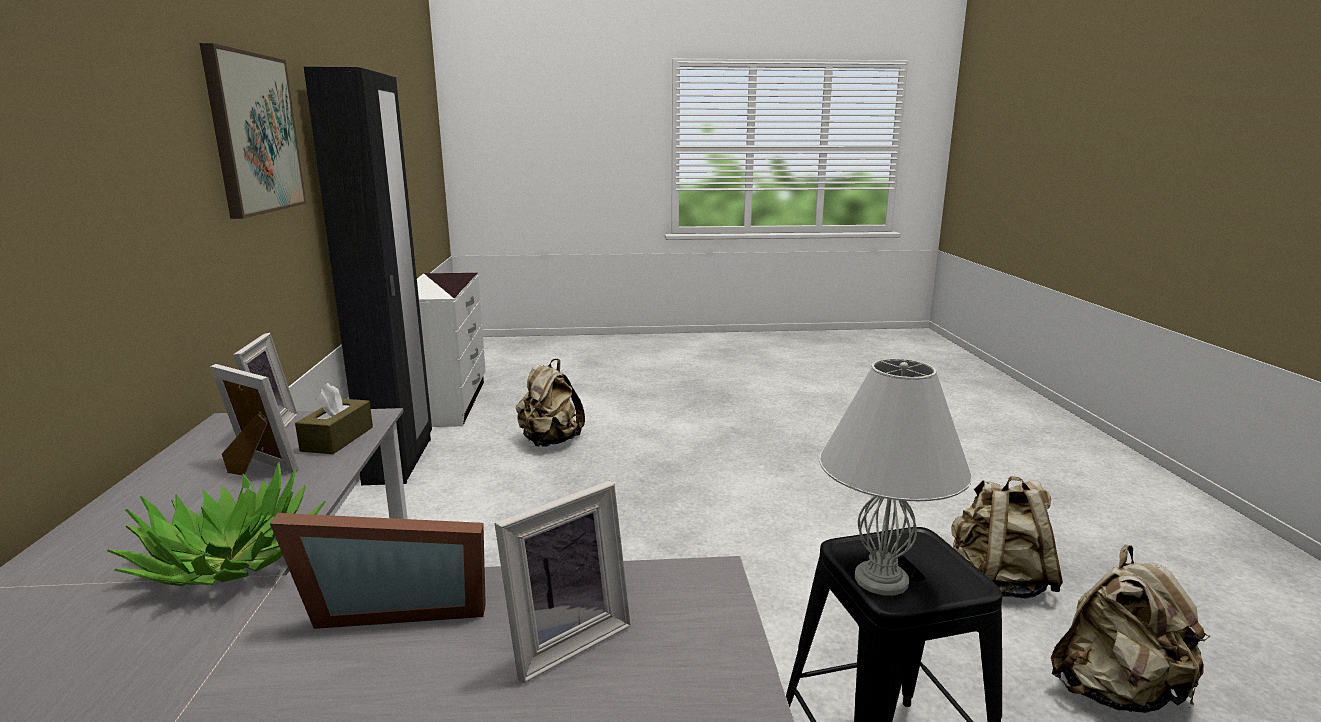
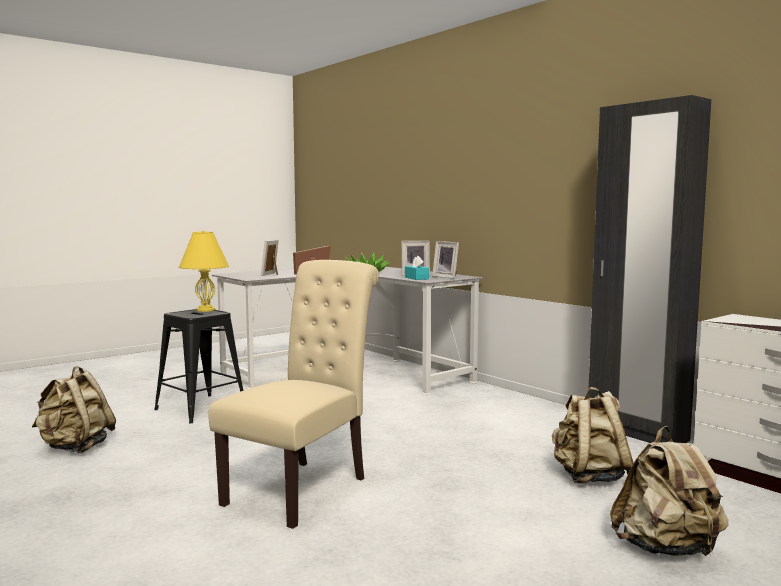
camera: 145 degrees right, 10 degrees down
picture [199,43,306,219] -> none
brown tissue box [295,383,373,454] -> turquoise tissue box [405,256,429,280]
white table lamp [819,358,972,596] -> yellow table lamp [179,230,229,312]
beige backpack [952,476,1063,598] -> beige backpack moved to [610,426,728,556]
none -> beige chair [208,260,379,529]

